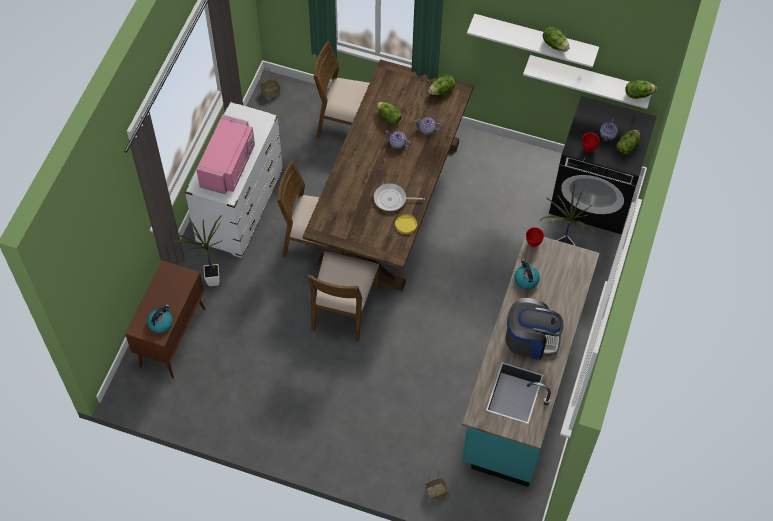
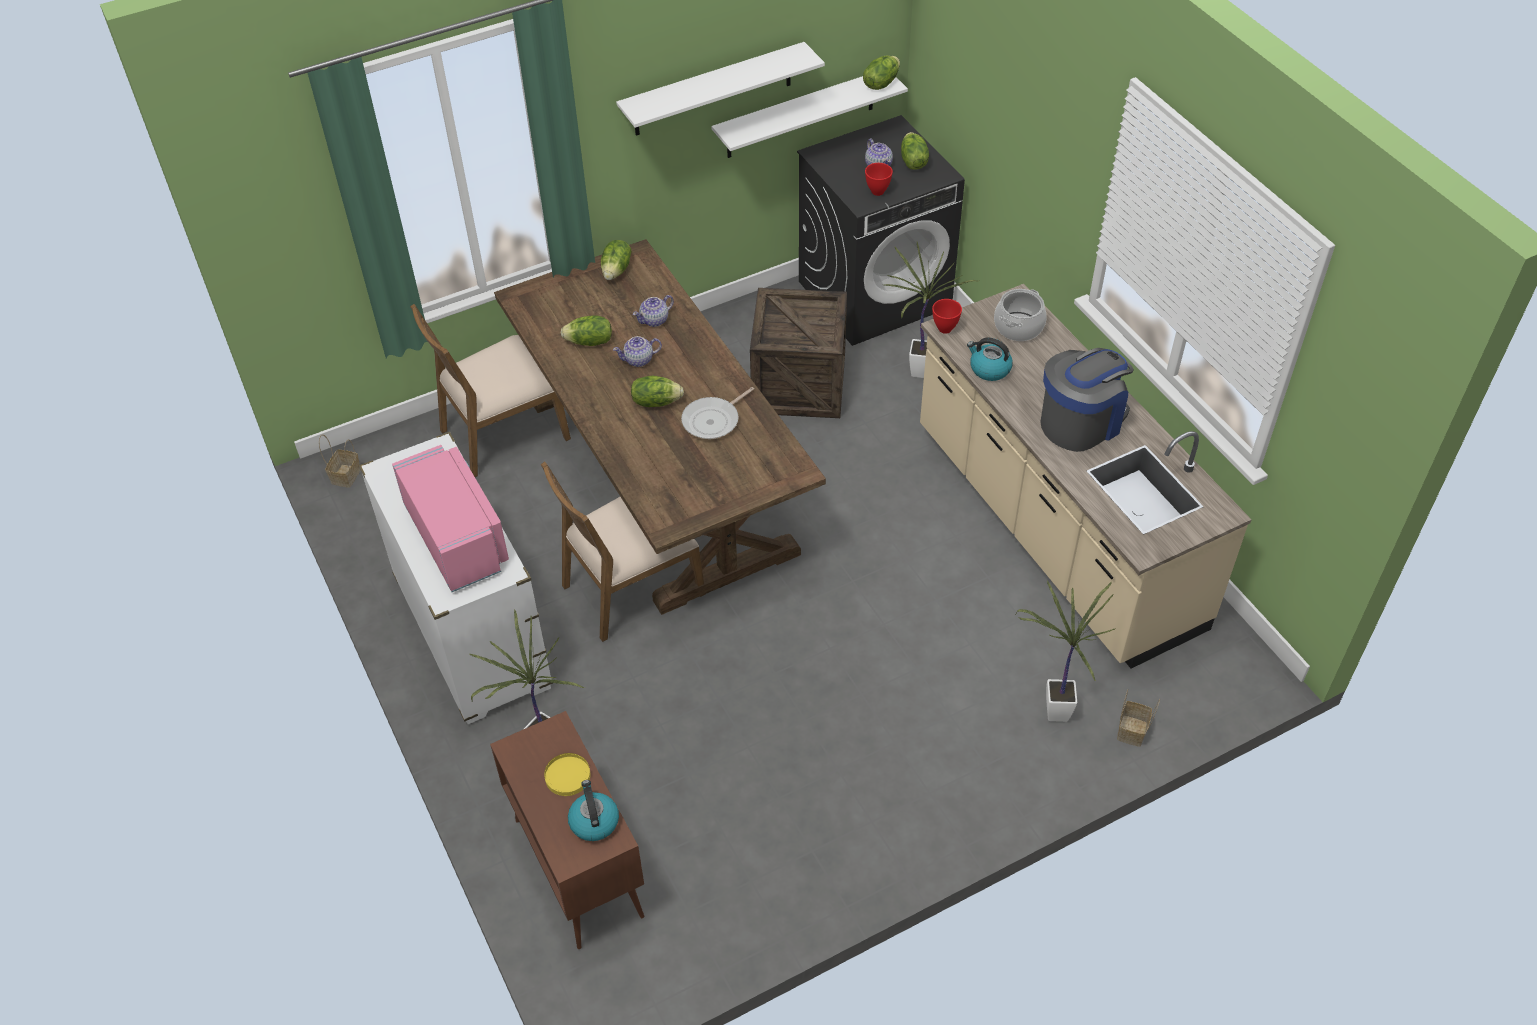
camera: 45 degrees left, 10 degrees down
brown chair [308,252,379,341] -> none
yellow plate [395,214,417,234] -> yellow plate moved to [544,753,591,796]
turquoise counter [462,235,599,487] -> beige counter [920,284,1252,668]
lettuce [543,27,570,52] -> lettuce moved to [631,376,684,407]
none -> crate [750,288,847,418]
none -> cooking pot [994,289,1046,341]
none -> potted plant [1017,581,1116,722]

